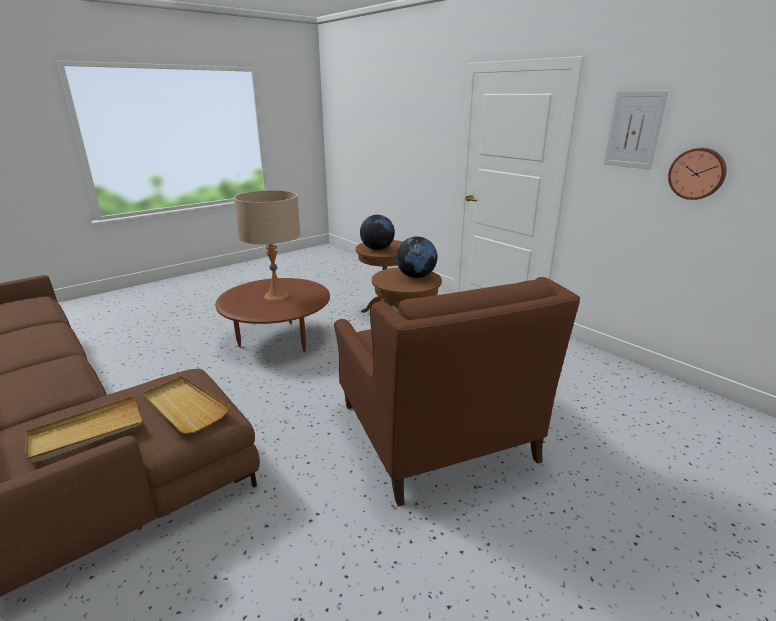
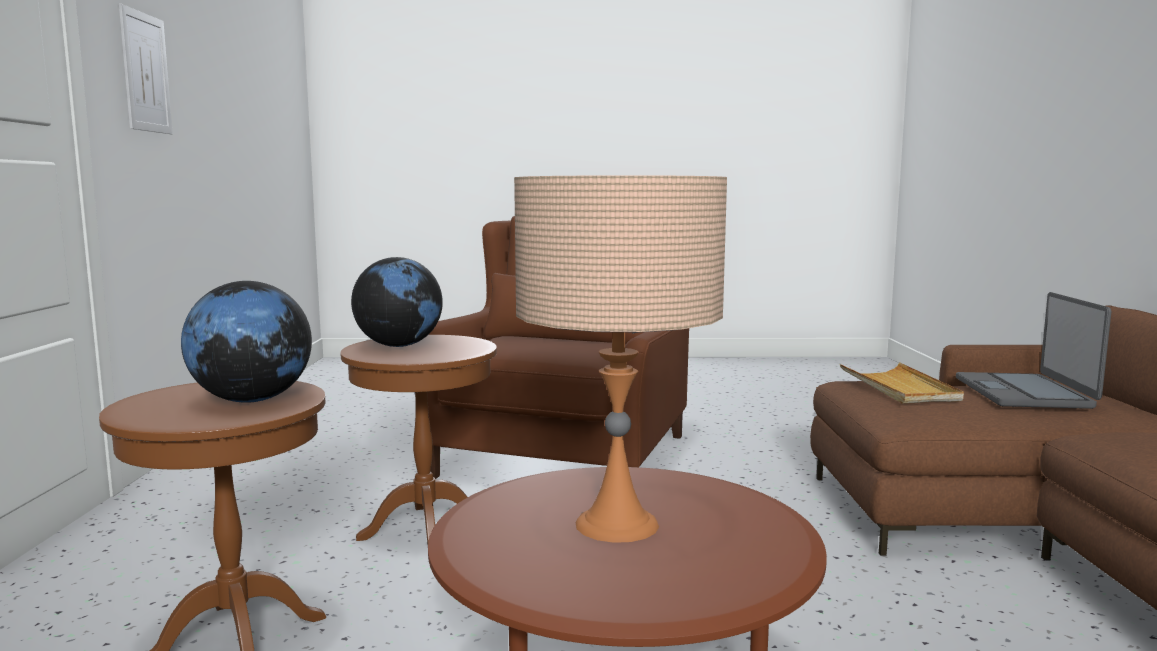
camera: 140 degrees left, 15 degrees down
beige tray [25,396,143,464] -> laptop [956,292,1111,409]
wall clock [668,148,727,200] -> none

